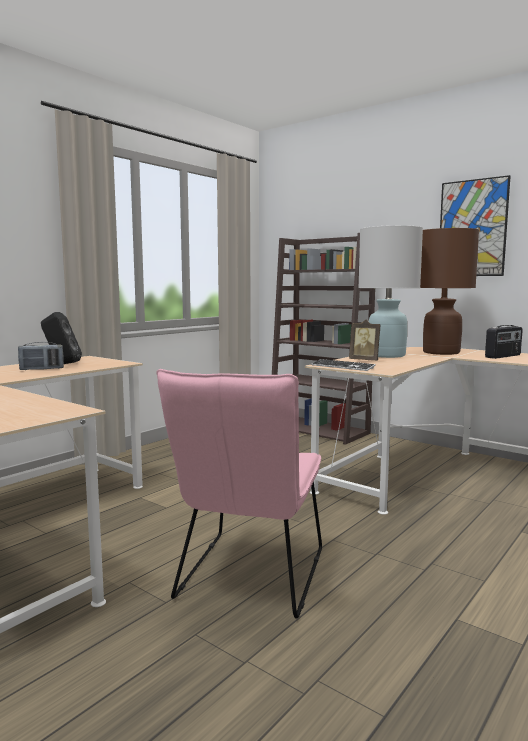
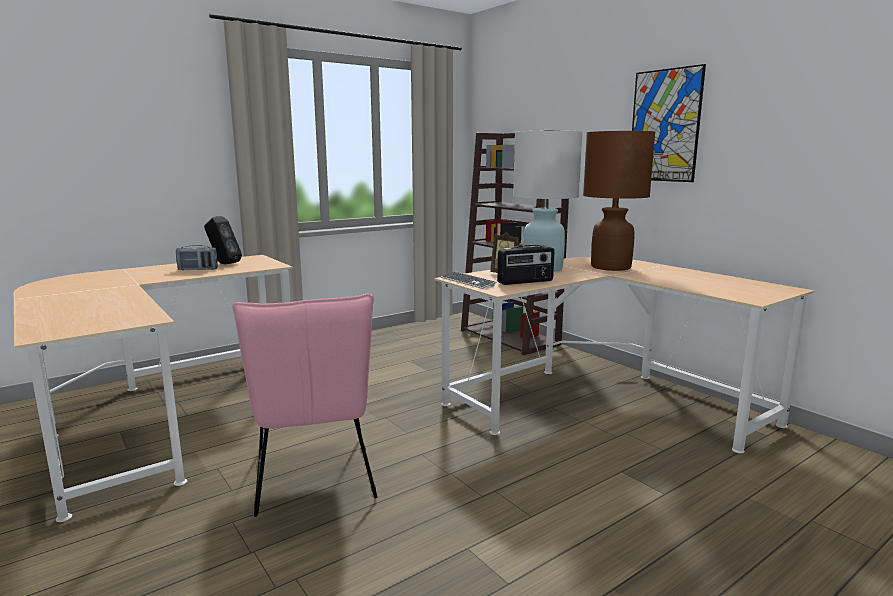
camera: 15 degrees right, 5 degrees up
pink chair [156,369,322,619] -> pink chair turned 45 degrees counterclockwise [232,294,378,517]
radio [485,325,523,359] -> radio moved to [497,245,555,285]

